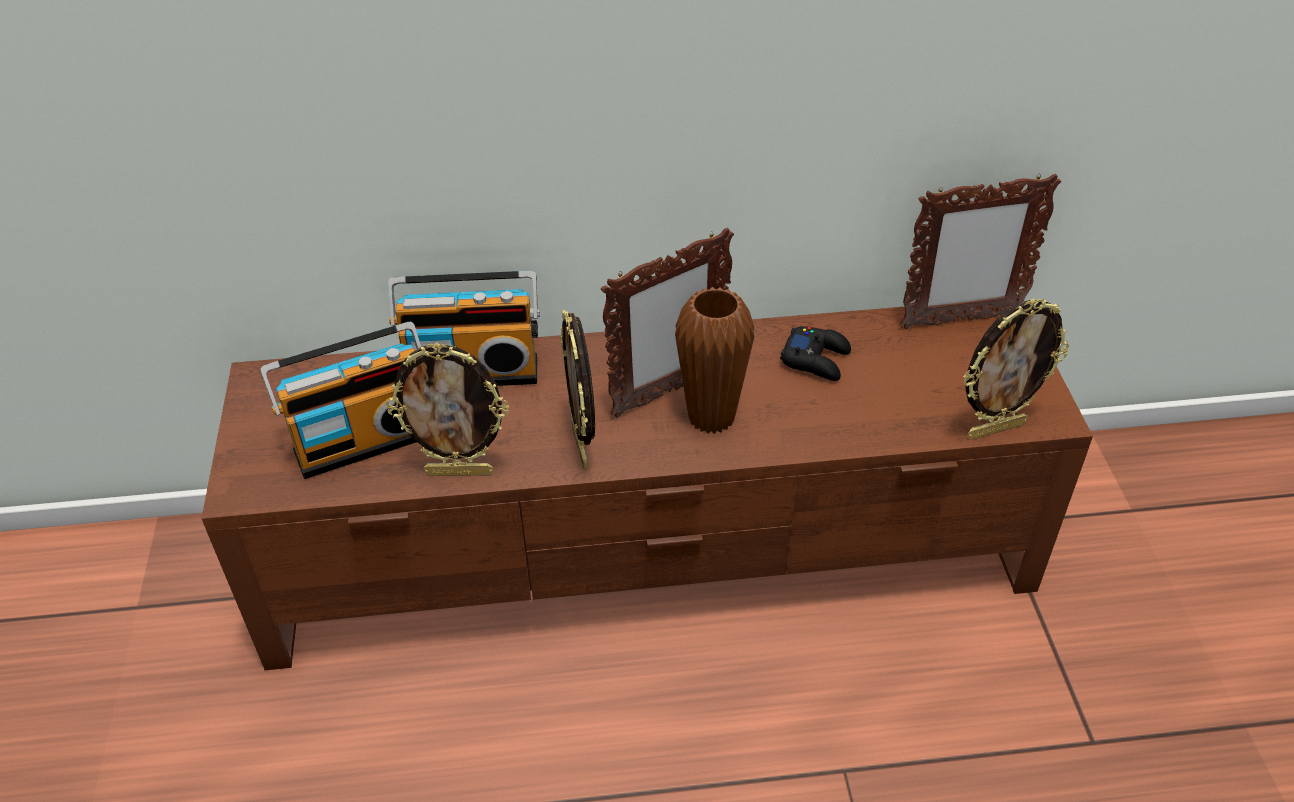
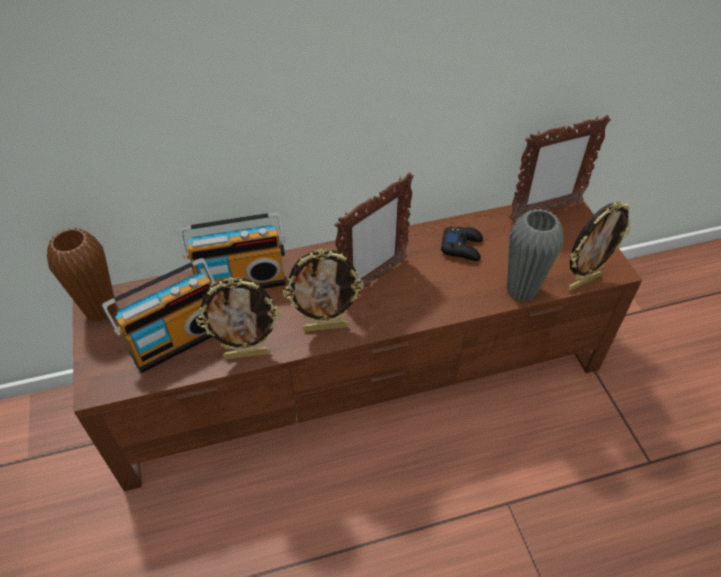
camera: 10 degrees left, 5 degrees up
picture frame [561,310,595,470] -> picture frame turned 75 degrees counterclockwise [283,249,364,332]
brown vase [675,287,755,434] -> brown vase moved to [47,228,116,322]
none -> grey vase [507,209,564,302]

